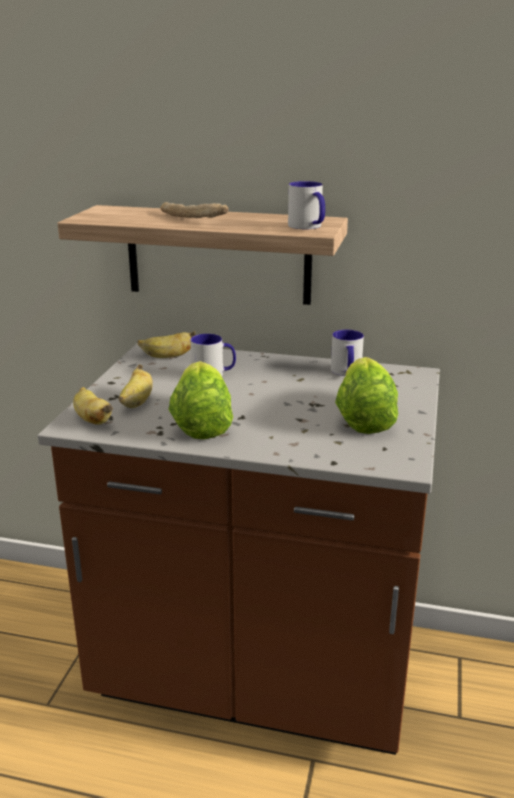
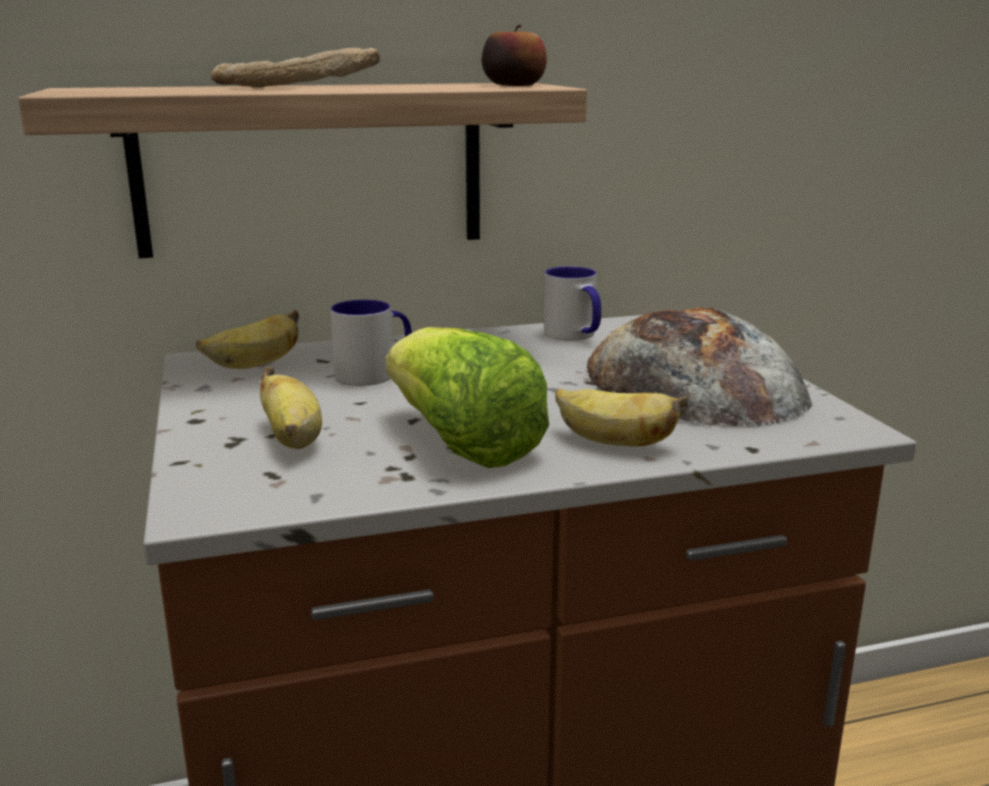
camera: 30 degrees left, 5 degrees down
banana [73,387,113,425] -> banana moved to [555,388,688,447]
mug [288,181,325,229] -> apple [482,24,547,86]
lettuce [335,357,398,434] -> bread [587,308,812,427]

